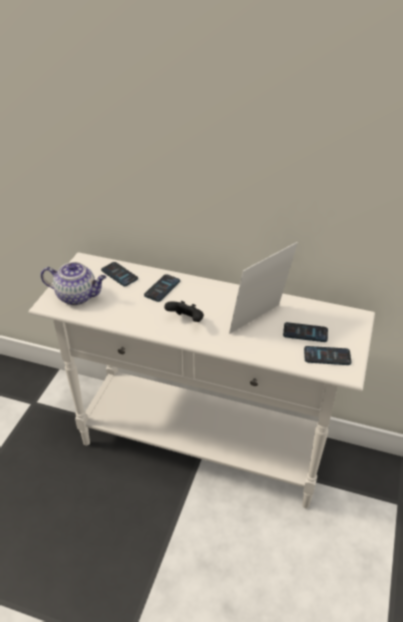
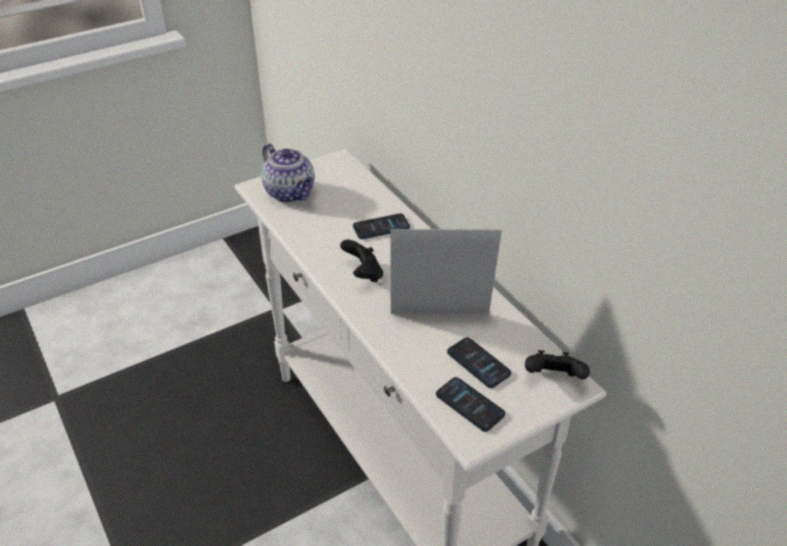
camera: 40 degrees right, 0 degrees up
phone [101,262,138,286] -> none
none -> black game controller [525,350,590,379]

